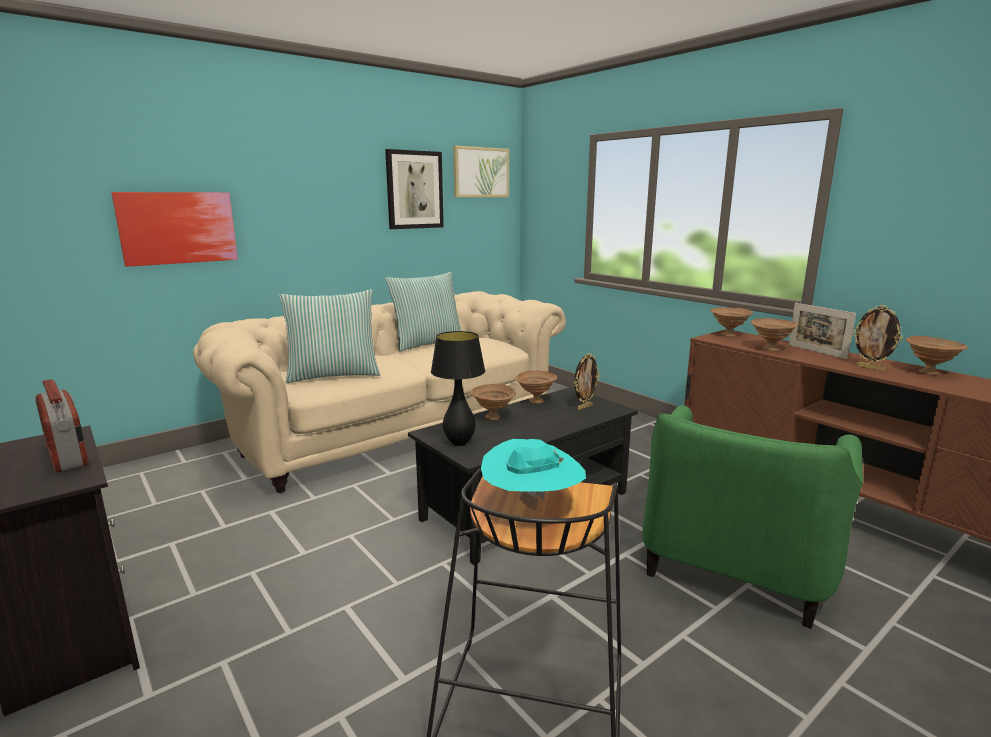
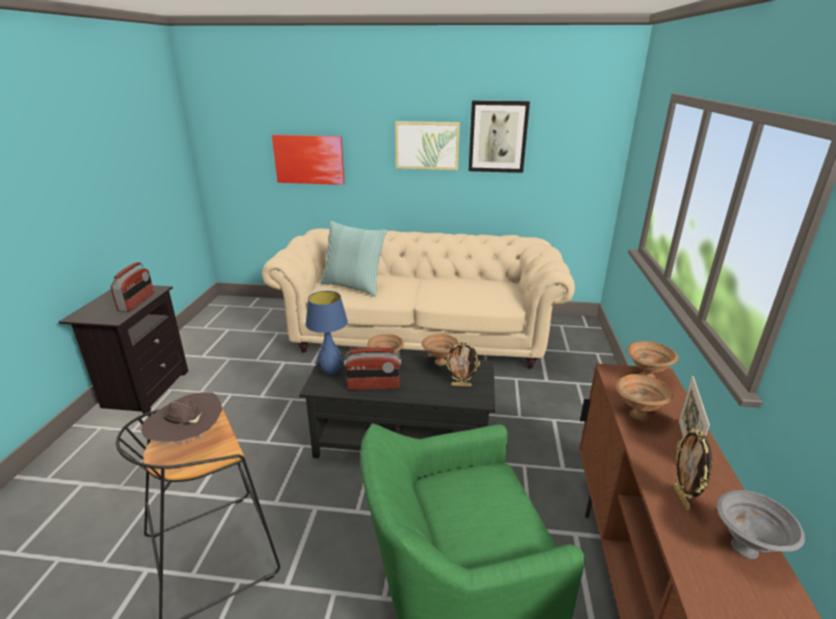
camera: 45 degrees right, 10 degrees up
pillow [385,272,462,351] -> none
black table lamp [431,331,485,446] -> blue table lamp [305,291,348,375]
picture [453,146,509,197] -> picture moved to [395,121,460,170]
turquoise hat [481,439,586,510] -> brown hat [141,392,222,443]
brown bowl [906,336,968,375] -> grey bowl [717,490,805,559]
none -> radio [344,348,401,390]

